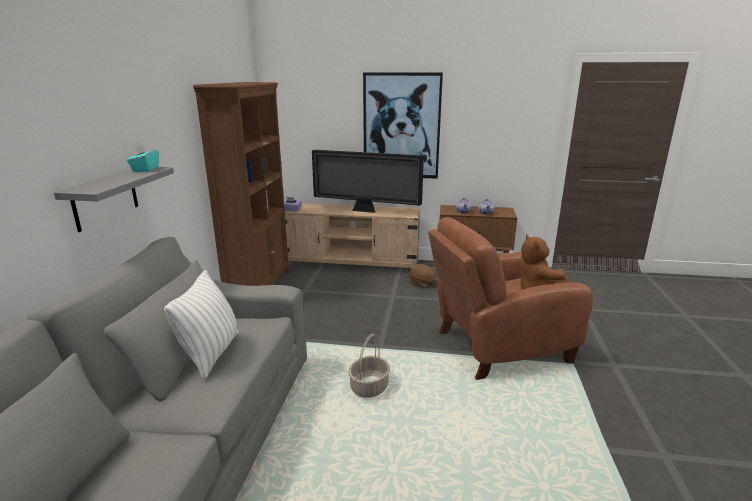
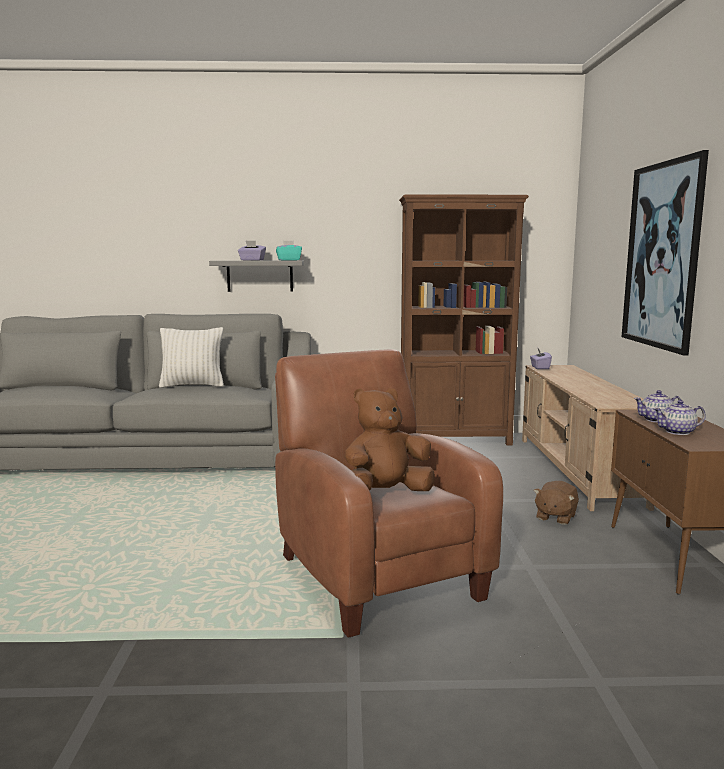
camera: 80 degrees right, 10 degrees down
television [312,150,424,213] -> none
basket [348,334,390,398] -> none
none -> purple tissue box [238,240,266,261]

